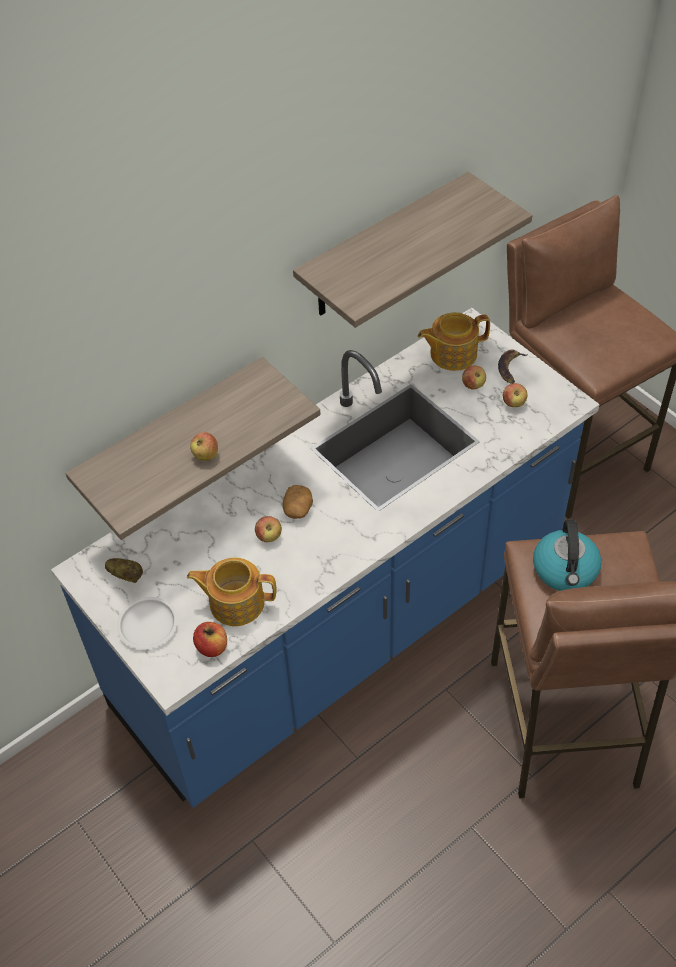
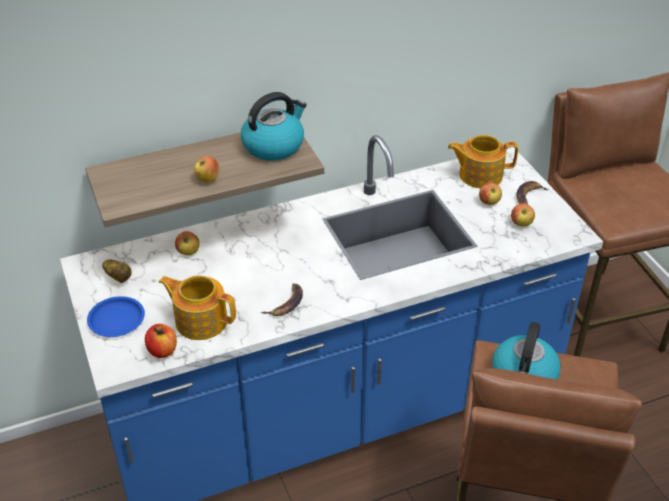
camera: 15 degrees right, 10 degrees down
white plate [117,597,178,649] -> blue plate [87,296,145,337]
apple [255,516,282,542] -> apple moved to [175,231,200,255]
potato [282,485,313,519] -> none
shelf [293,172,532,328] -> none
none -> kettle [241,92,307,161]
none -> banana [261,283,303,316]

